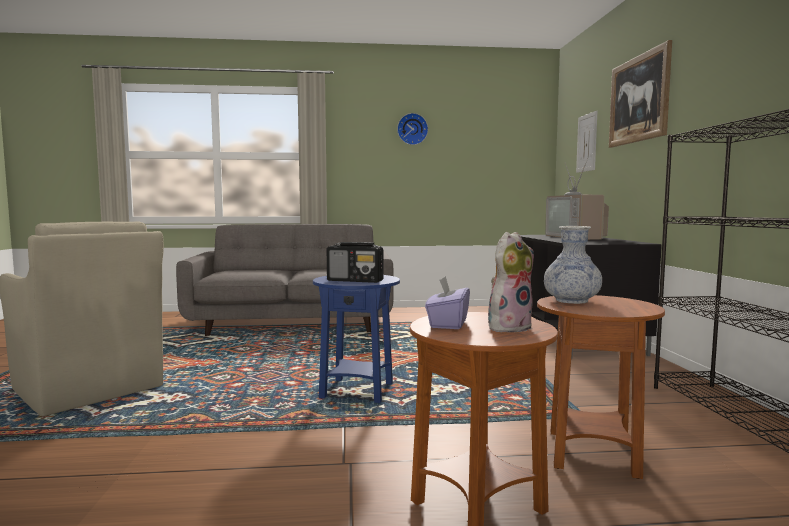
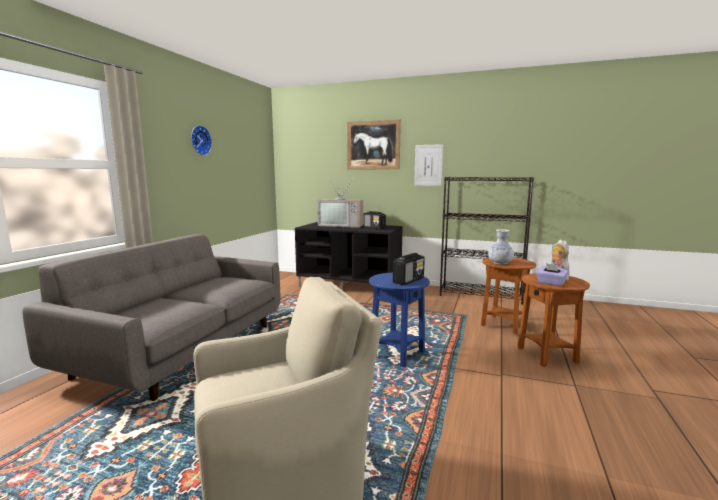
camera: 65 degrees left, 5 degrees up
picture [576,111,597,173] -> picture moved to [414,144,443,186]
none -> radio [364,211,386,229]

